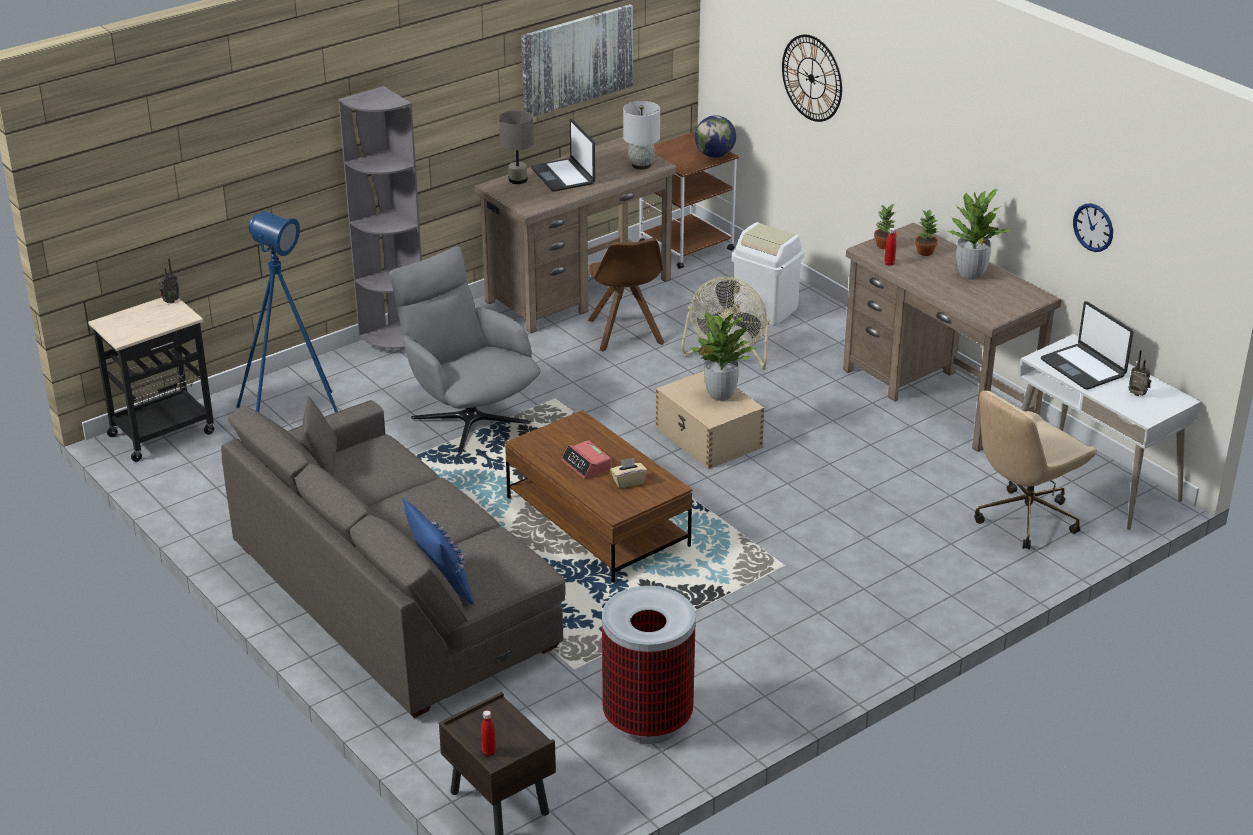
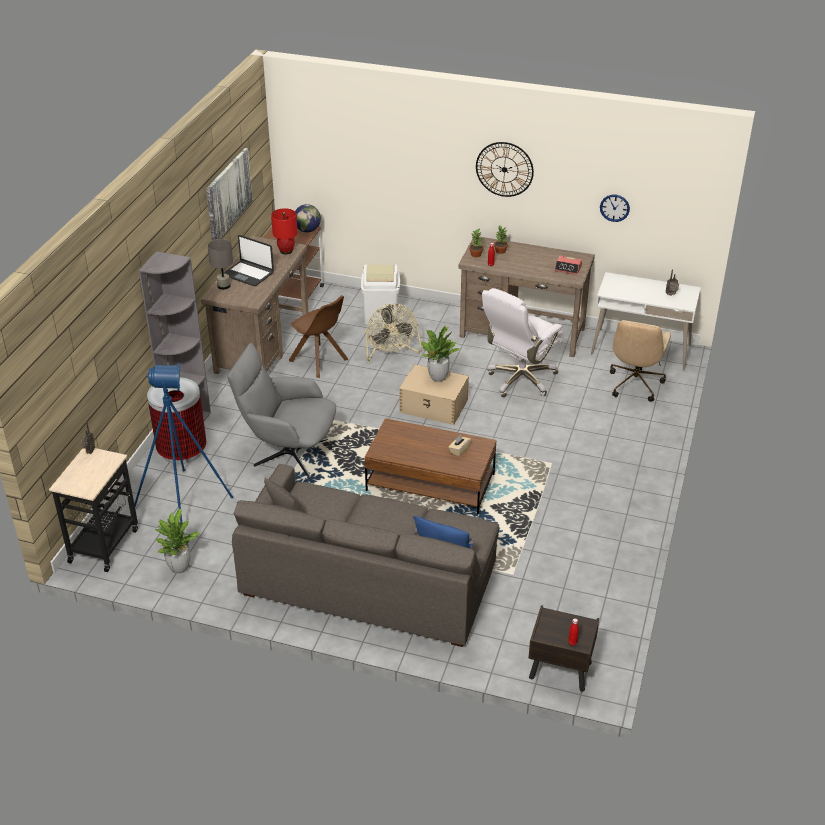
camera: 35 degrees left, 5 degrees up
alarm clock [561,440,611,479] -> alarm clock moved to [555,256,582,275]
trash can [602,586,696,744] -> trash can moved to [147,377,206,465]
white table lamp [623,101,660,170] -> red table lamp [271,208,298,255]
wall clock [782,35,842,122] -> wall clock moved to [476,142,534,197]
potted plant [948,189,1010,280] -> potted plant moved to [155,509,200,573]
laptop [1041,301,1133,389] -> none
none -> white office chair [482,288,564,397]

